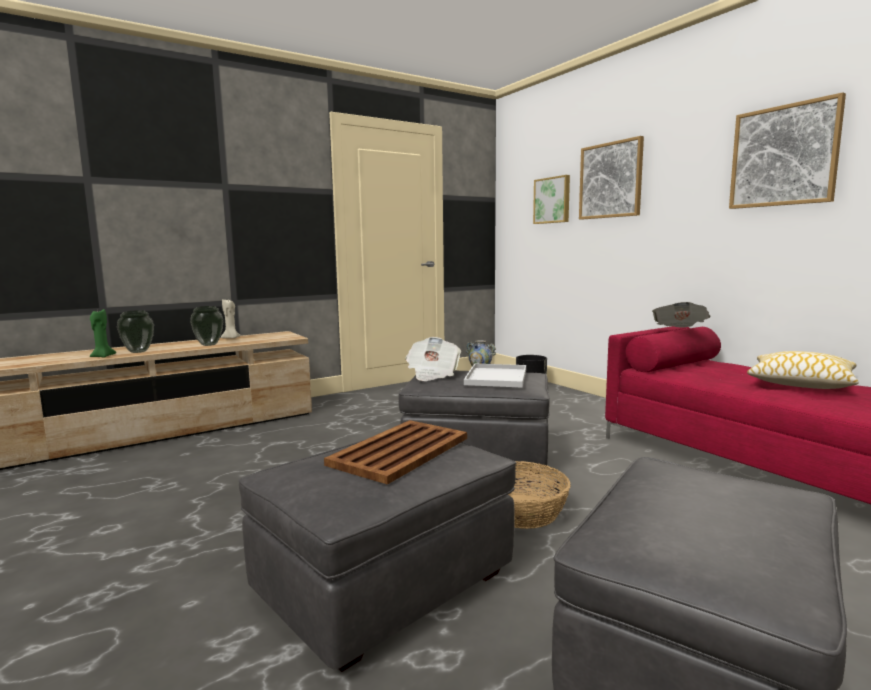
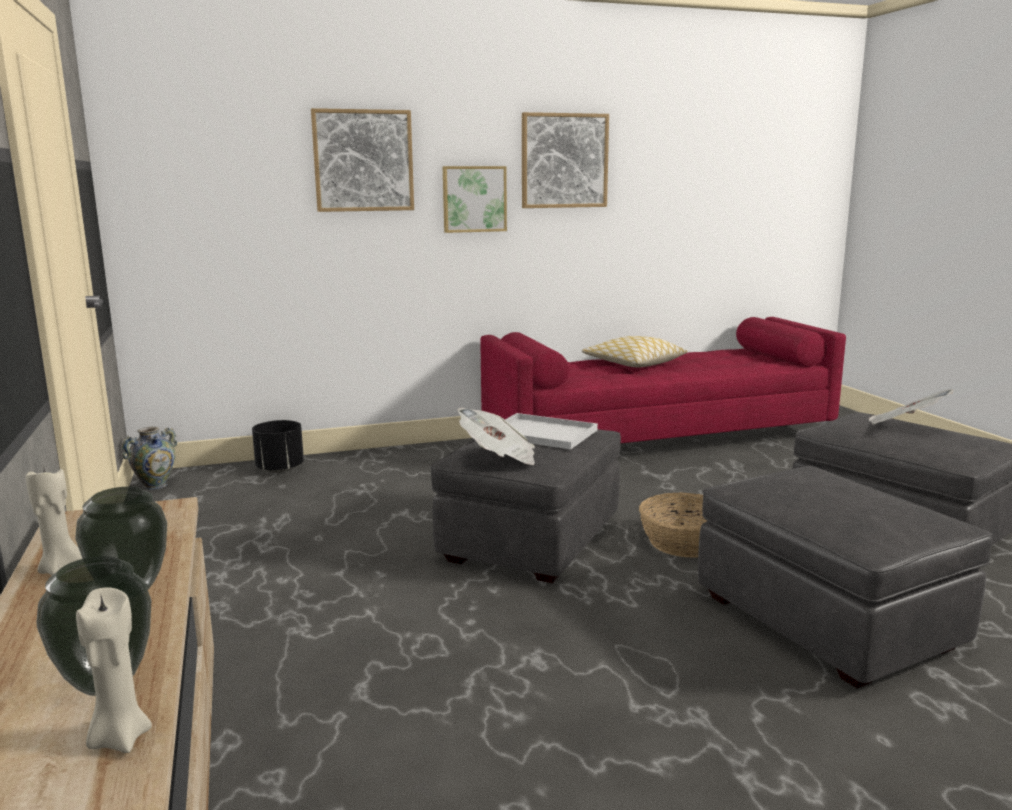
camera: 75 degrees left, 5 degrees up
green candle [90,309,116,358] -> beige candle [76,587,152,753]
brown tray [324,420,467,485] -> none
picture [533,175,570,224] -> picture moved to [443,166,507,233]
newspaper [652,302,710,328] -> newspaper moved to [869,389,954,425]

